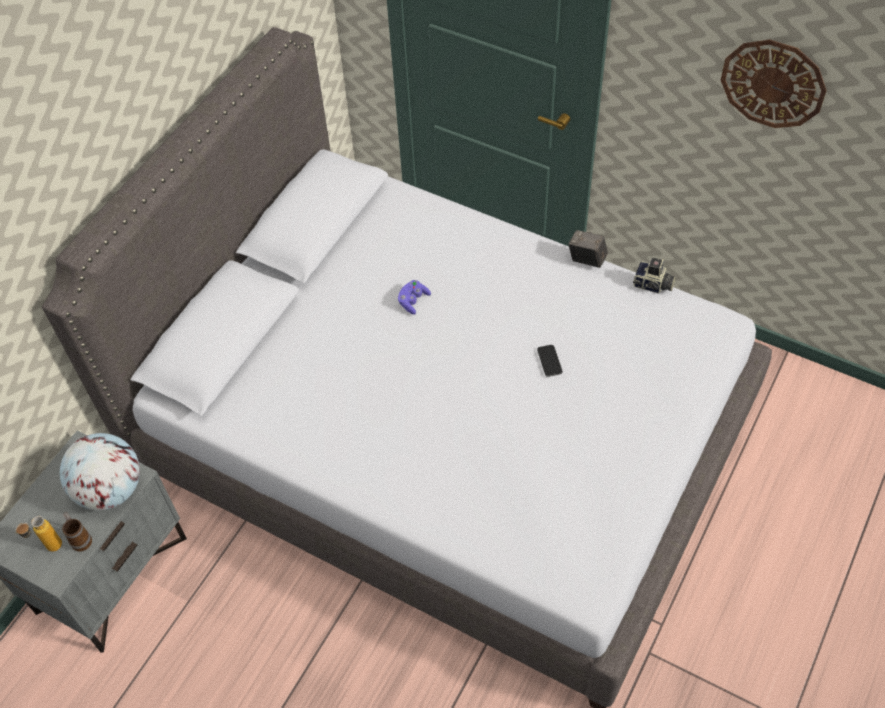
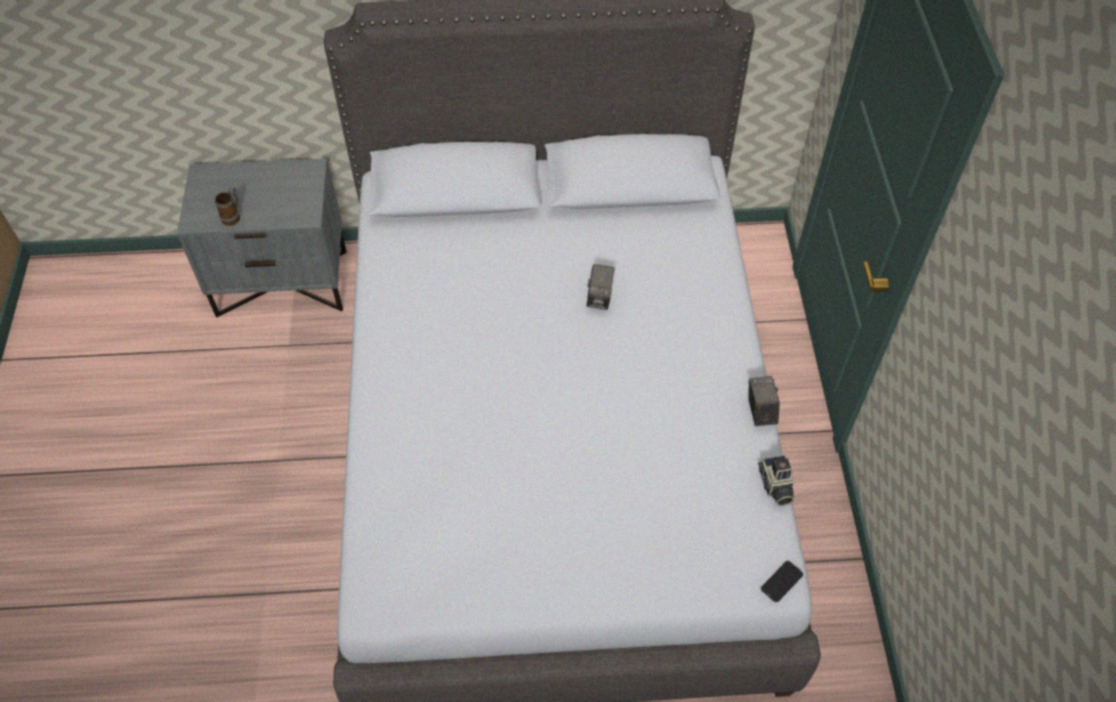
camera: 55 degrees right, 0 degrees up
bottle [15,516,62,552] -> none
globe [60,433,140,510] -> none
purple game controller [398,280,431,315] -> camera [587,264,615,310]
phone [537,345,563,377] -> phone moved to [761,561,803,603]
wall clock [721,39,827,128] -> none

